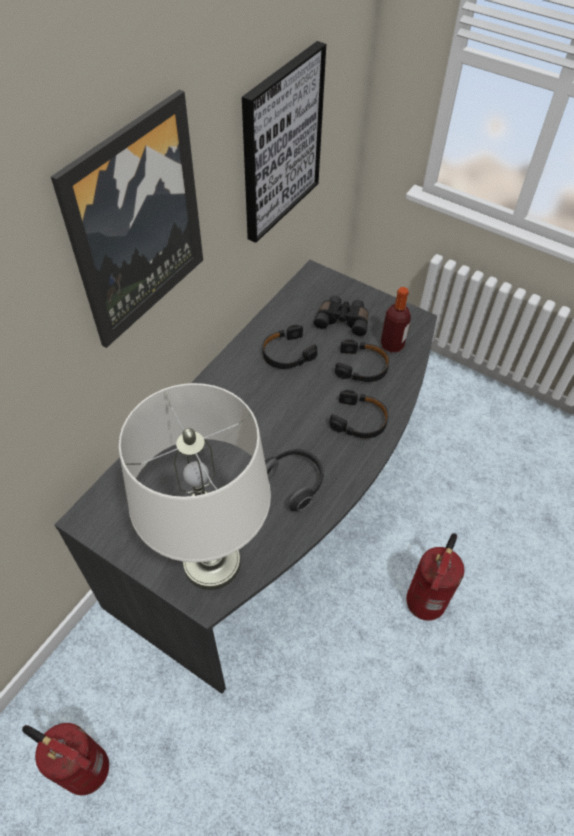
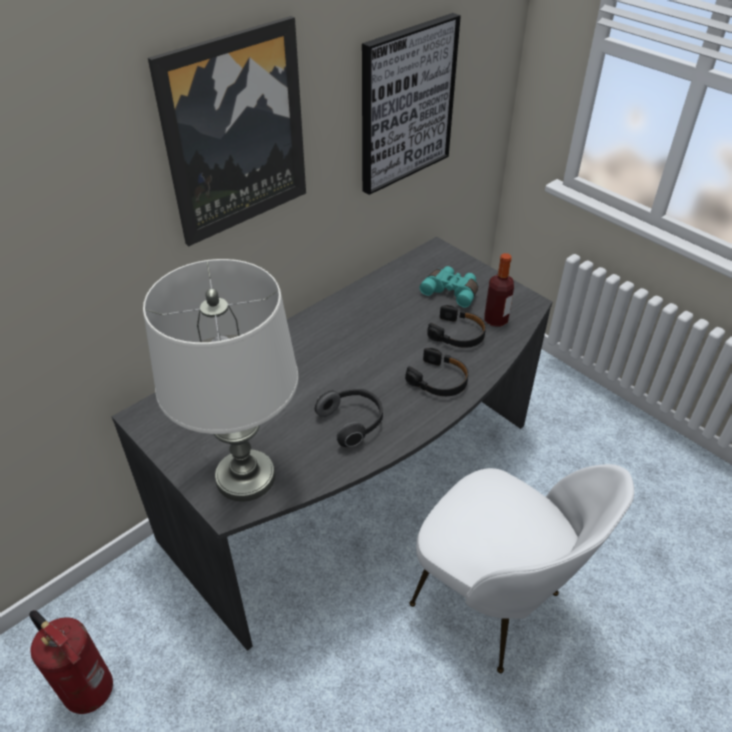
camera: 15 degrees right, 10 degrees down
black headphones [262,325,318,369] -> none
black binoculars [313,296,369,337] -> turquoise binoculars [419,266,478,307]
fire extinguisher [406,533,464,621] -> white chair [409,464,634,673]

